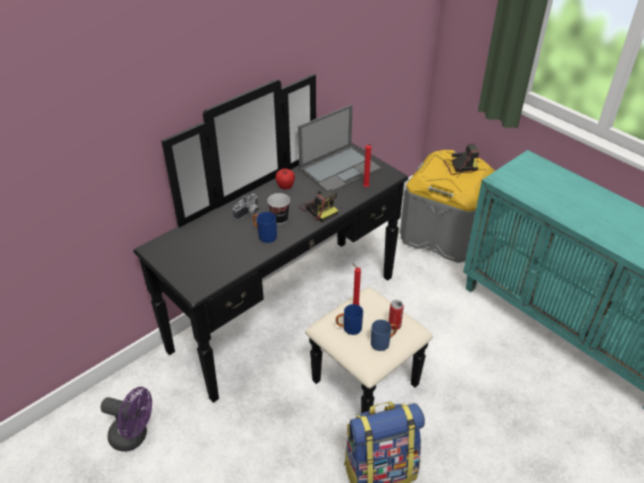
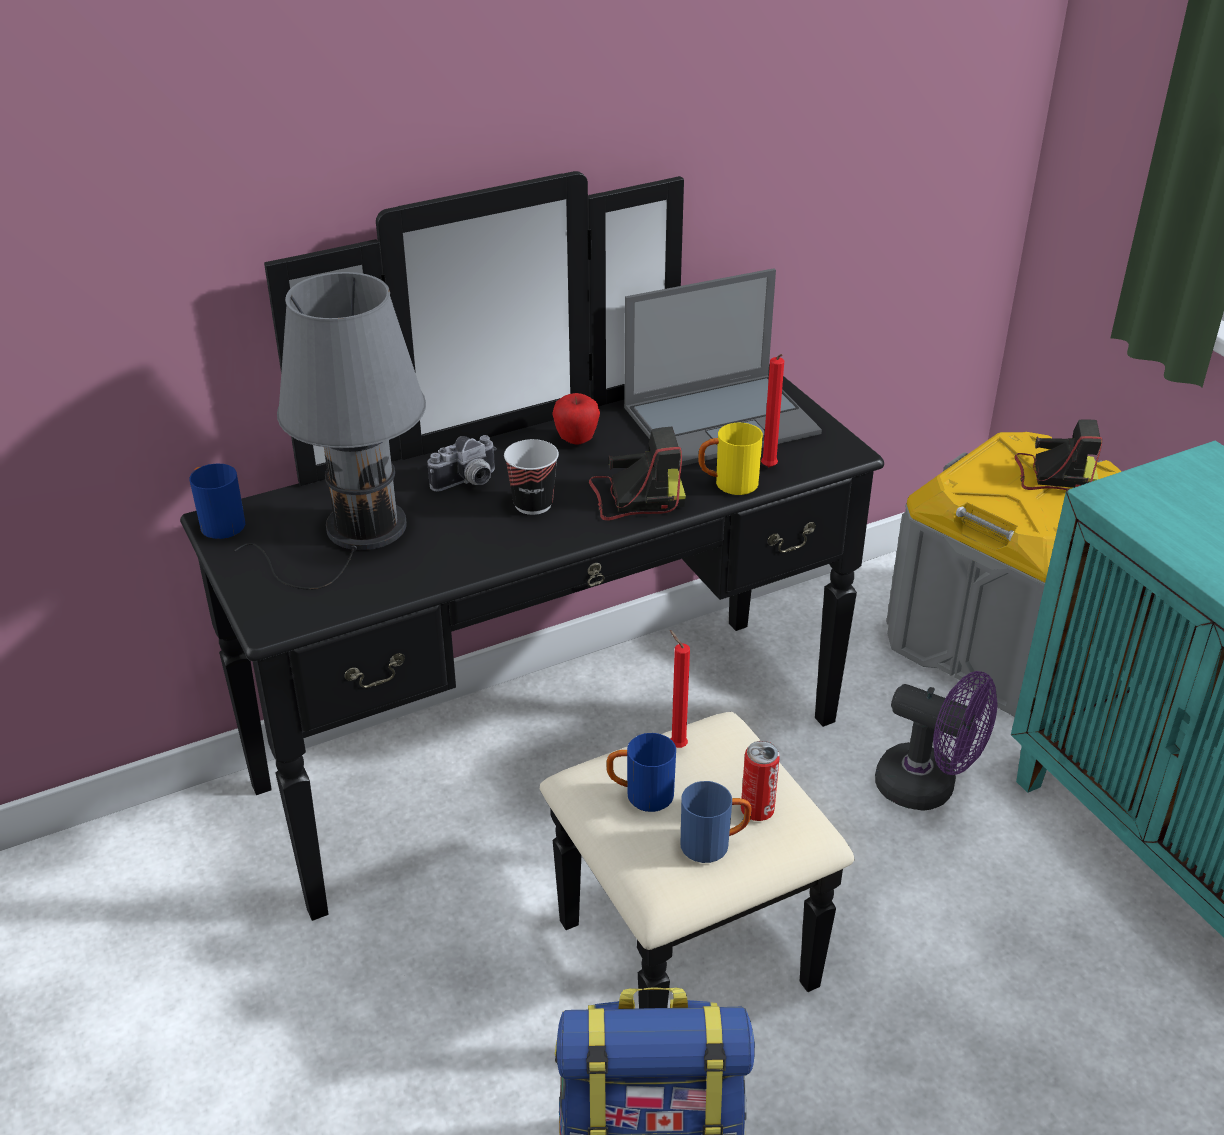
camera: 15 degrees right, 5 degrees down
purple fan [101,387,152,451] -> purple fan moved to [875,671,998,811]
blue mug [253,212,277,243] -> blue mug moved to [189,464,245,539]
camera [299,189,338,222] -> camera turned 75 degrees counterclockwise [589,427,686,521]
none -> grey table lamp [234,272,426,590]
none -> yellow mug [698,423,763,495]

